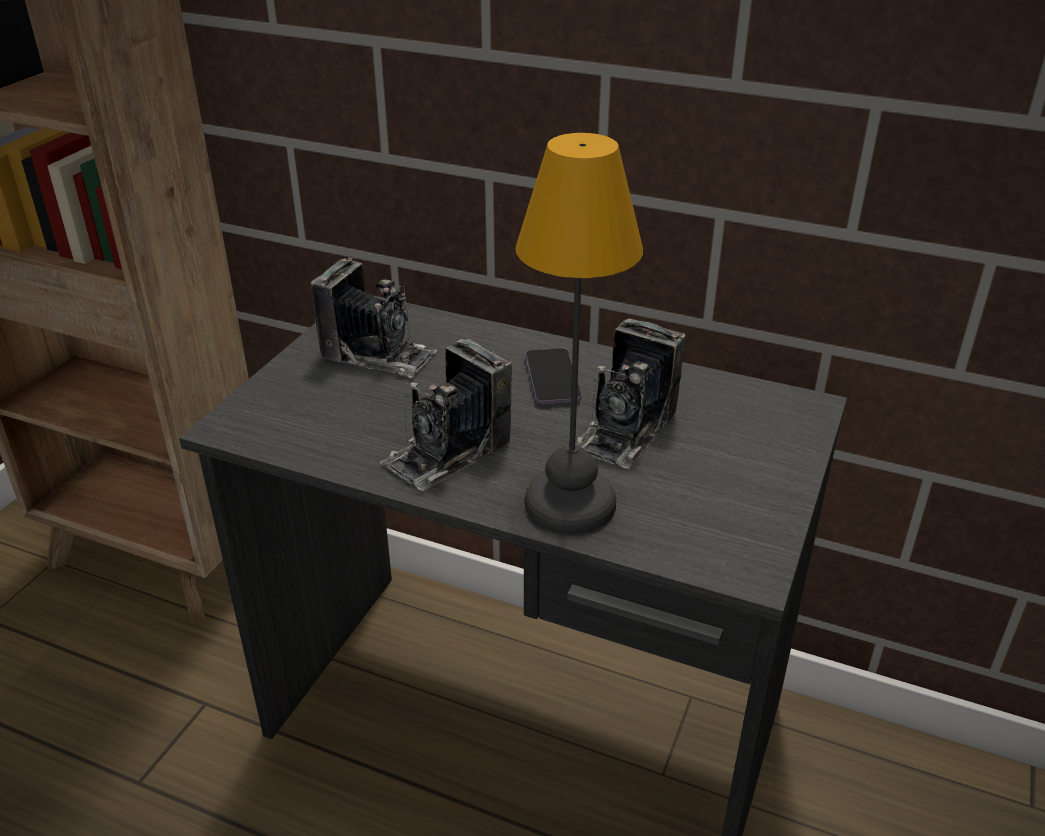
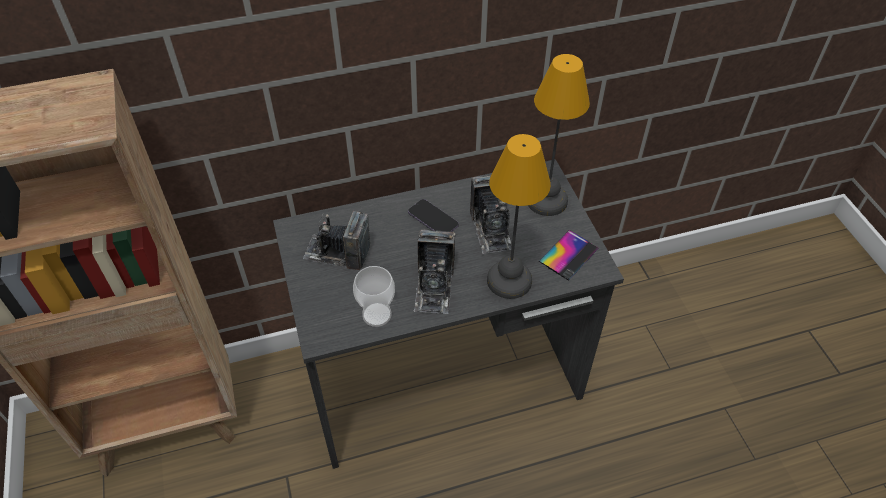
camera: 40 degrees left, 15 degrees up
camera [310,257,437,378] -> camera turned 150 degrees counterclockwise [303,211,370,270]
none -> cup [353,266,395,327]
none -> table lamp [528,54,590,216]
none -> phone [539,230,599,281]

